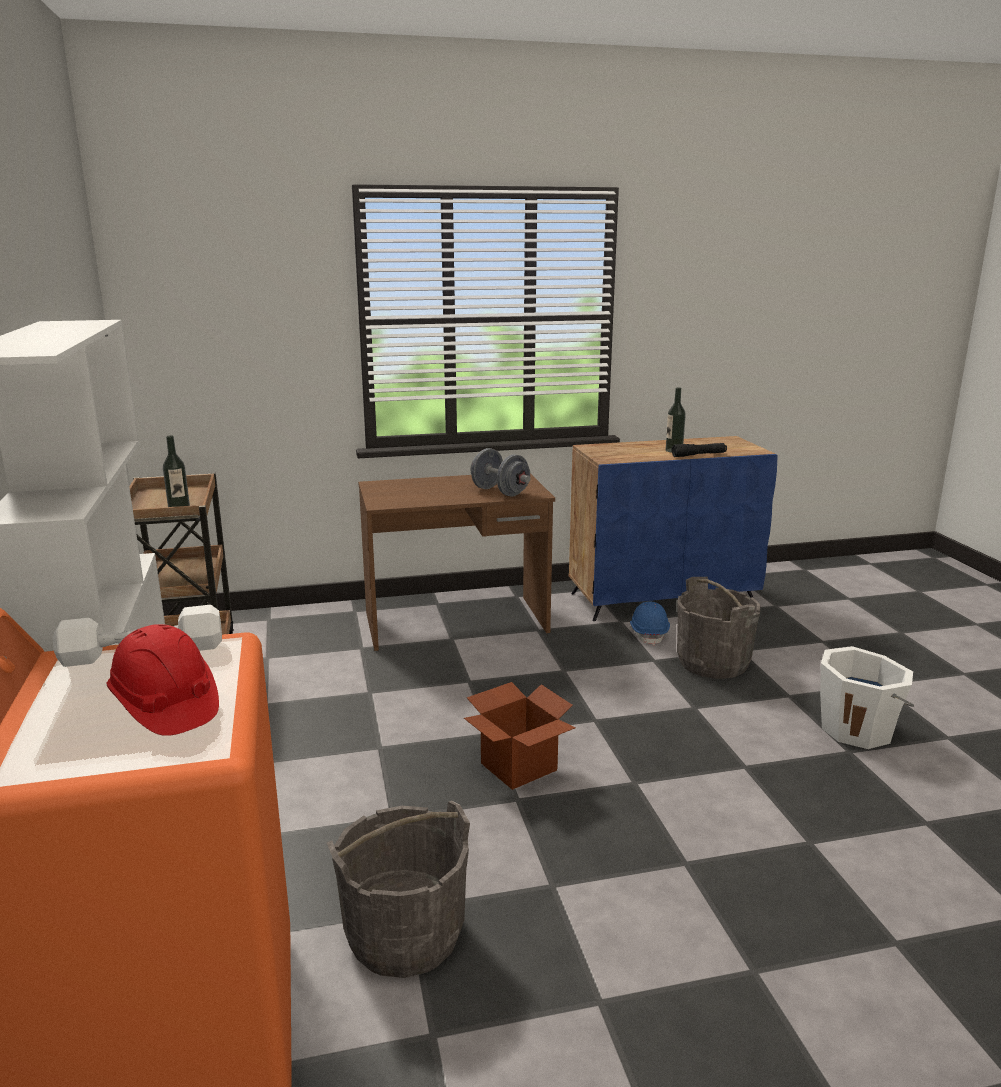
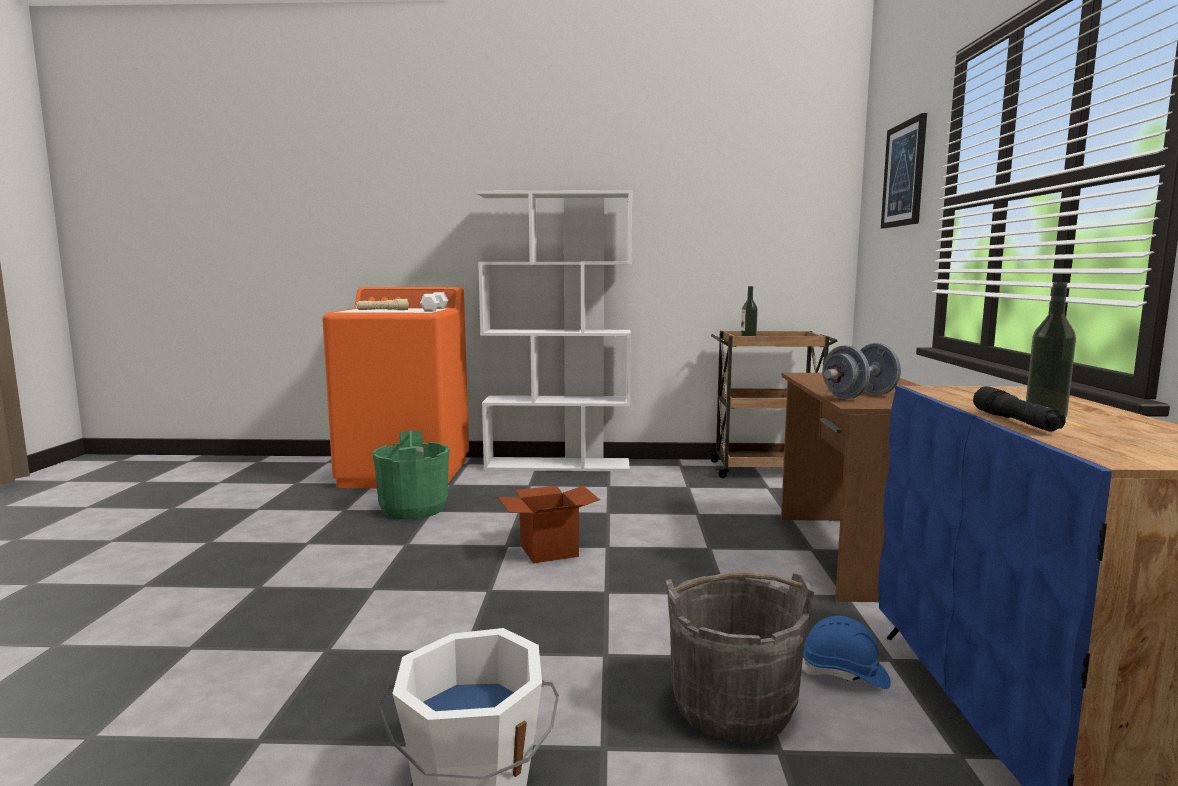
camera: 105 degrees right, 10 degrees down
red hard hat [107,624,219,736] -> beige flashlight [356,299,409,310]
grey bucket [327,801,470,978] -> green bucket [372,430,449,519]
none -> picture [881,113,927,229]

